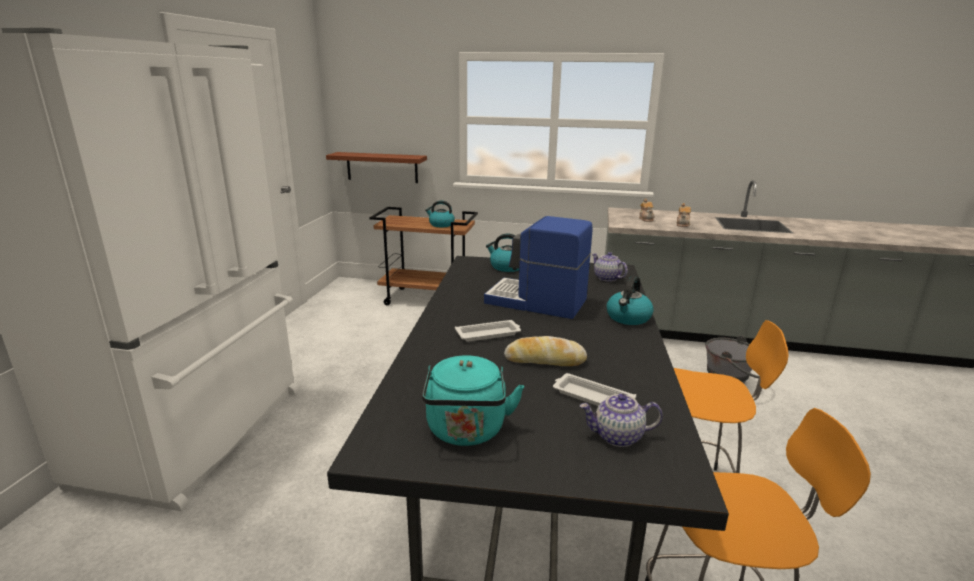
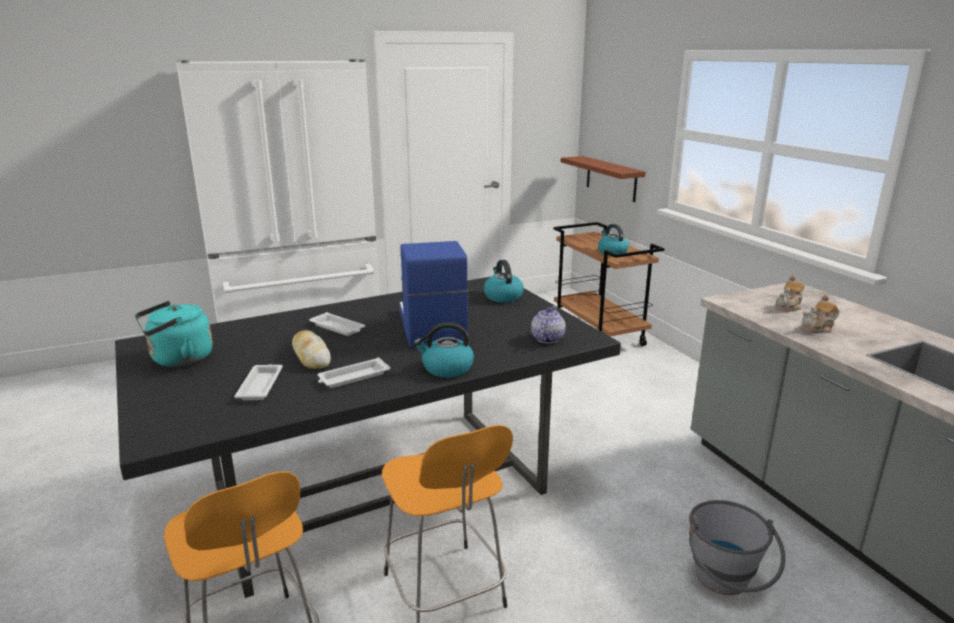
camera: 55 degrees right, 0 degrees up
teapot [580,393,663,447] -> none
none -> white tray [318,357,390,388]

